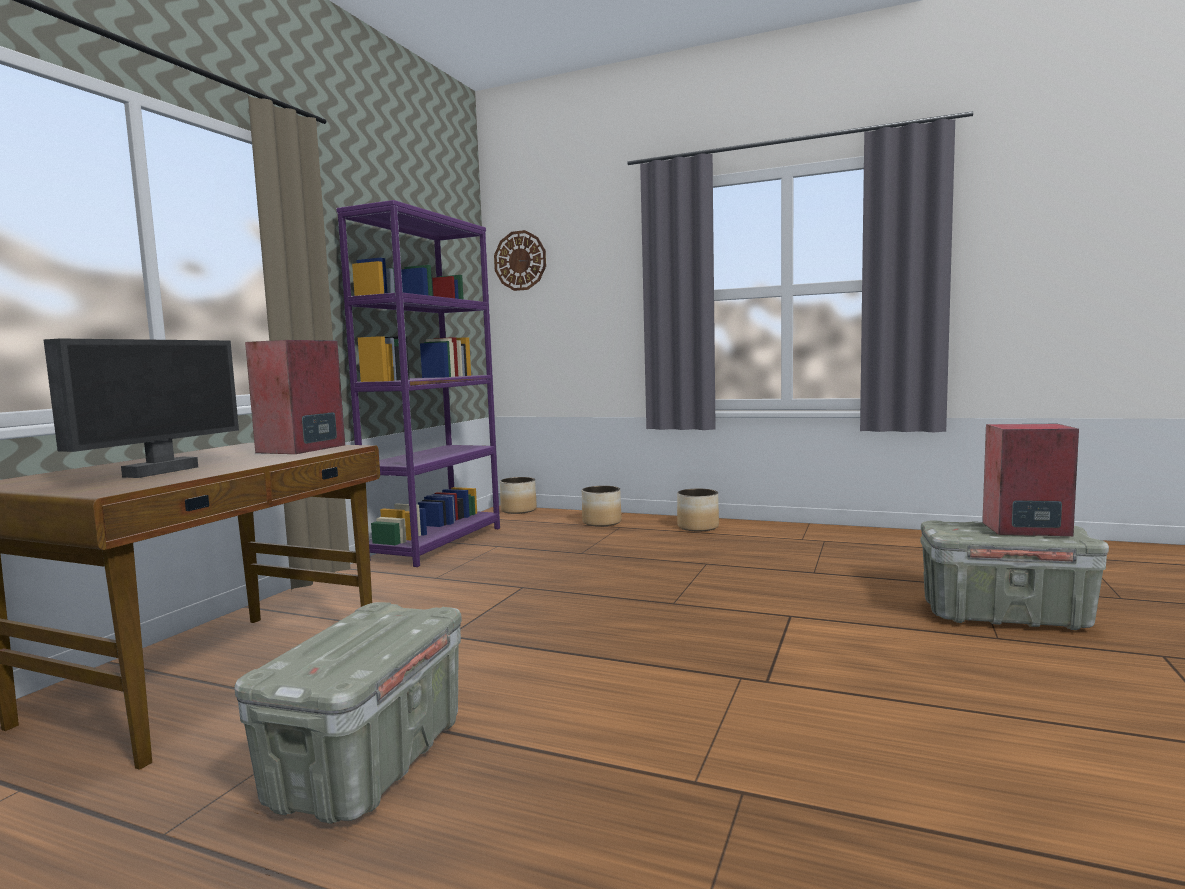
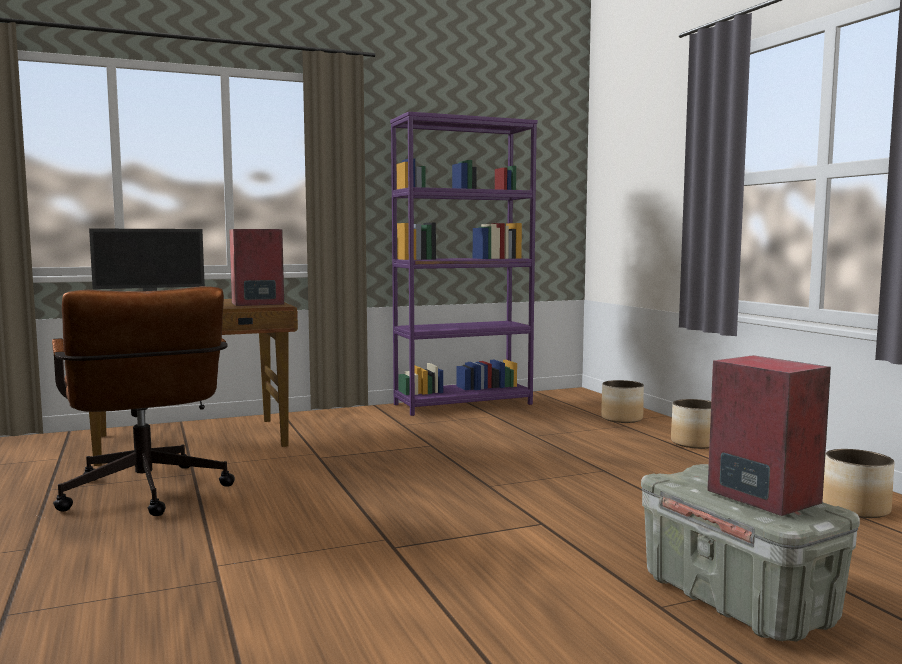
camera: 45 degrees right, 0 degrees up
grey storage box [234,602,462,824] -> brown office chair [52,286,235,516]
wall clock [494,230,546,291] -> none
planter [500,477,537,514] -> planter moved to [823,449,894,518]

